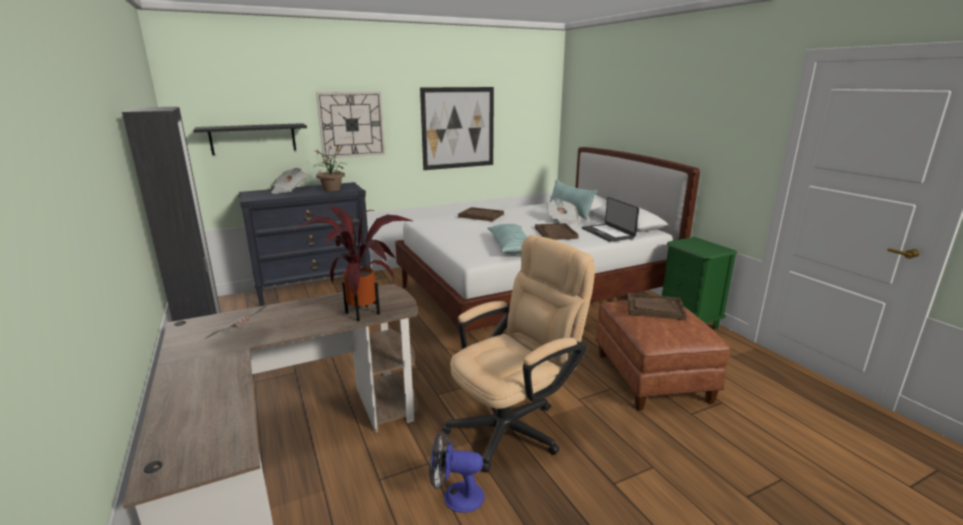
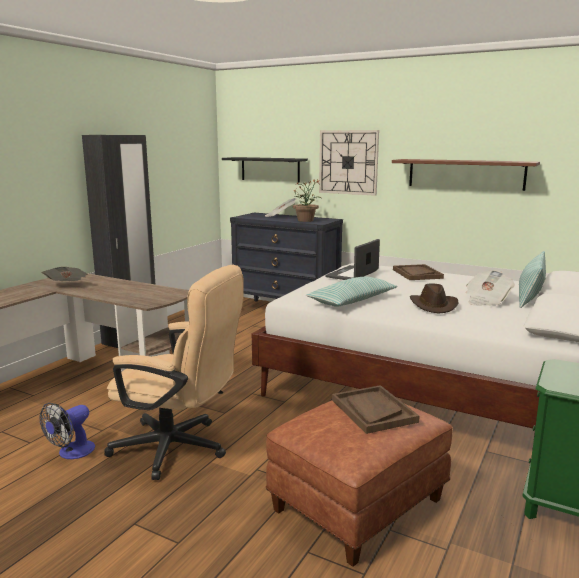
camera: 55 degrees right, 5 degrees down
potted plant [291,206,414,321] -> none
picture [420,87,494,170] -> brown shelf [392,159,540,191]
fan [429,431,484,513] -> fan turned 120 degrees counterclockwise [40,403,95,459]
brown tray [535,223,578,240] -> brown hat [410,283,458,314]
laptop [582,197,639,242] -> laptop moved to [325,239,380,280]

